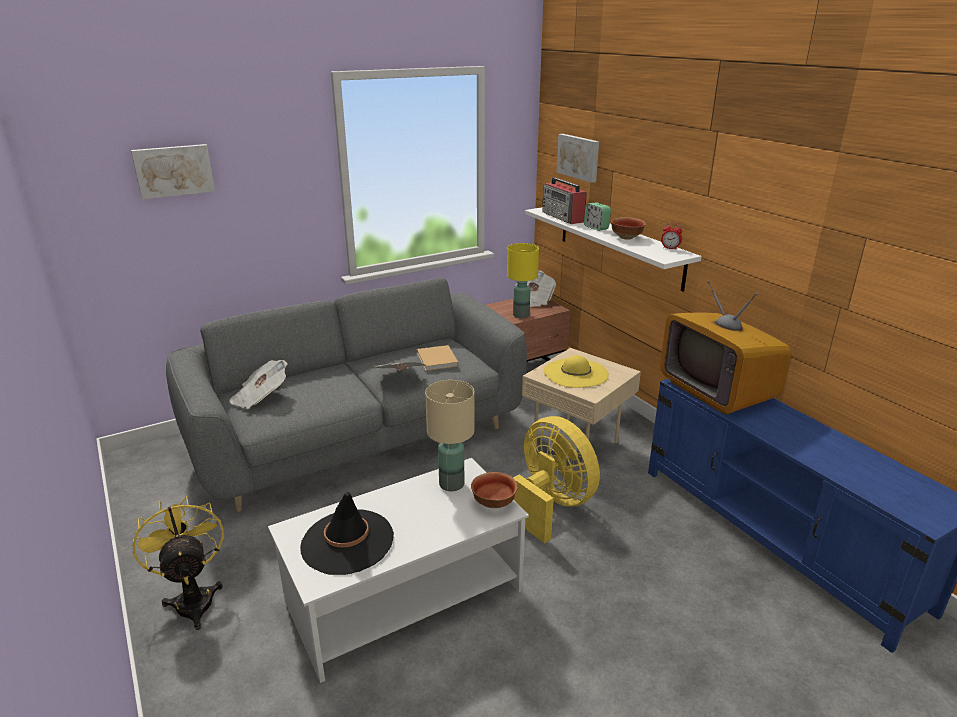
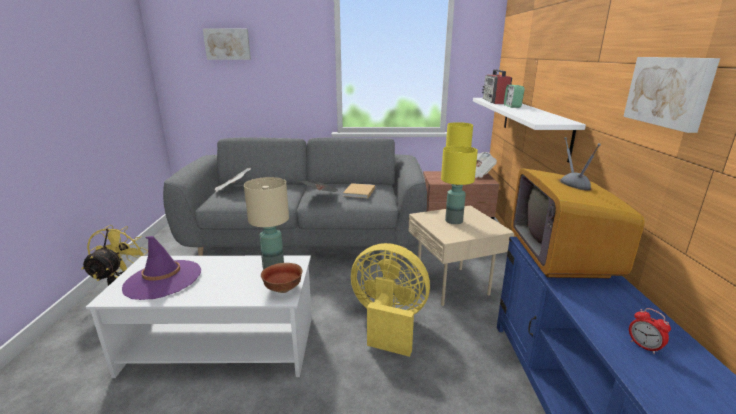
camera: 30 degrees right, 5 degrees down
black hat [300,492,394,575] -> purple hat [122,236,201,300]
yellow fan [513,416,600,543] -> yellow fan turned 60 degrees counterclockwise [351,243,430,357]
yellow hat [544,355,609,388] -> yellow table lamp [441,146,478,224]
picture [557,134,599,183] -> picture moved to [623,57,720,133]
bowl [611,217,646,239] -> none
alarm clock [661,223,682,249] -> alarm clock moved to [629,308,671,354]

